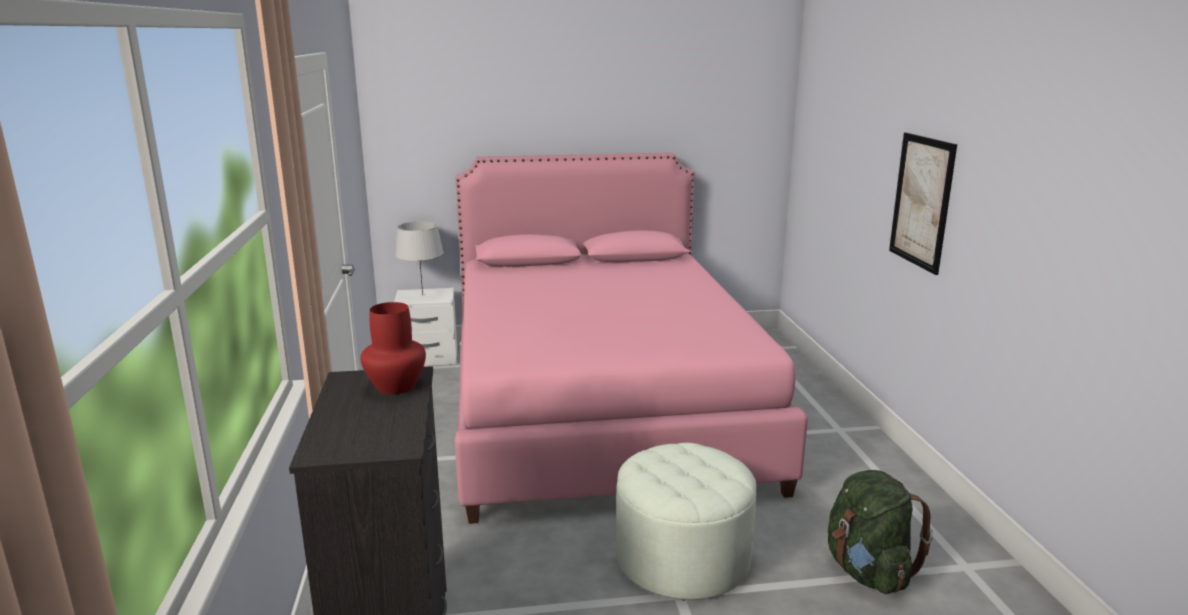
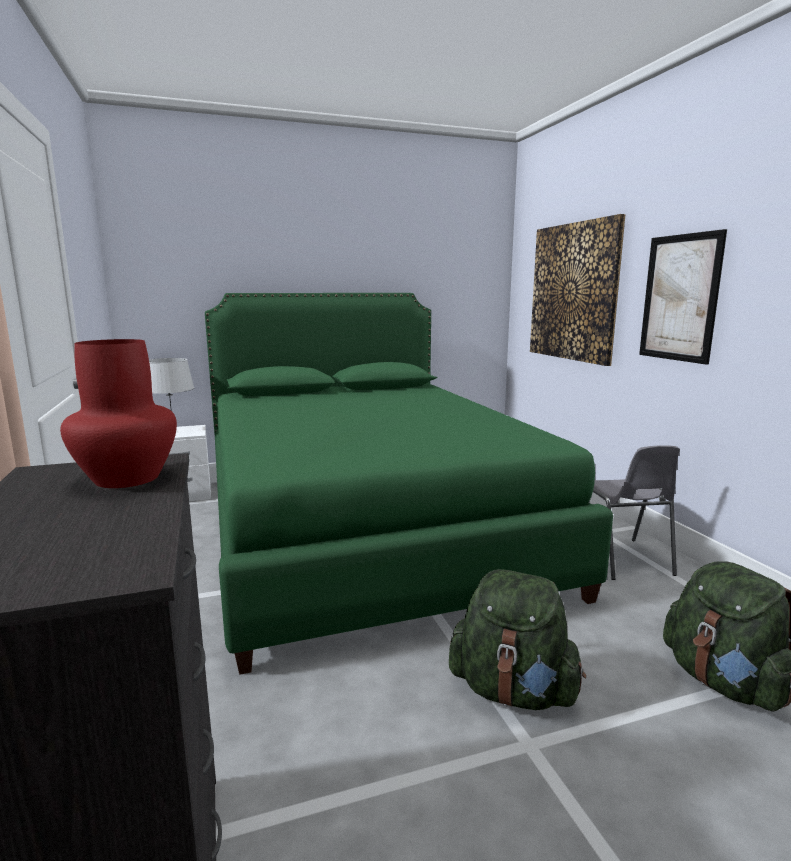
camera: 10 degrees left, 5 degrees down
pink bed [455,153,808,524] -> green bed [205,293,613,675]
white ottoman [616,443,757,601] -> green backpack [449,569,586,710]
none -> picture [530,214,626,366]
none -> grey chair [593,445,680,580]

